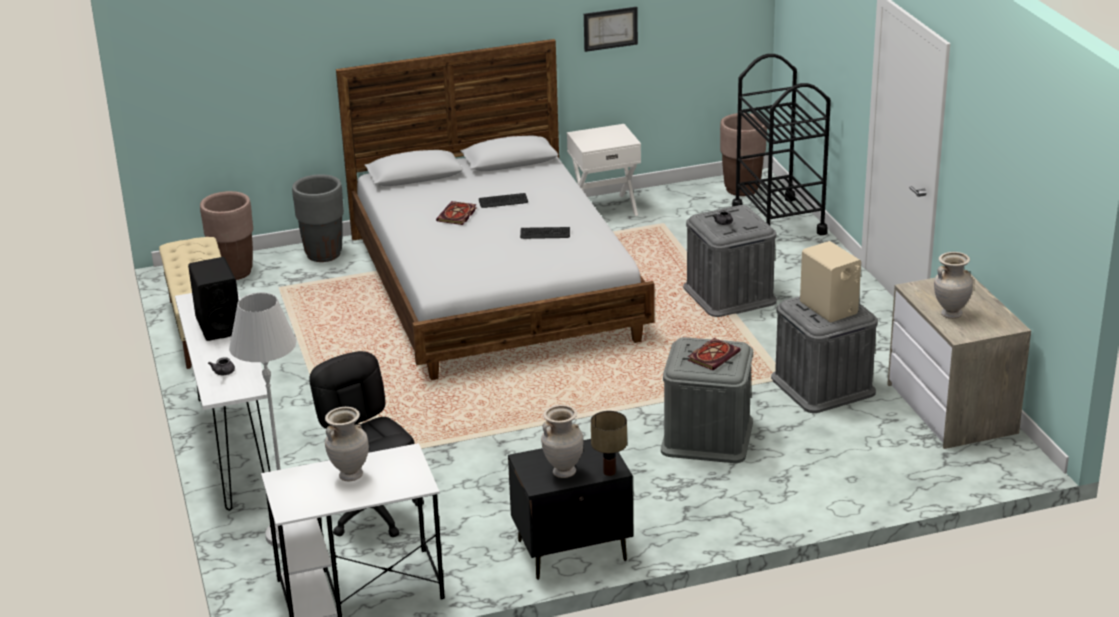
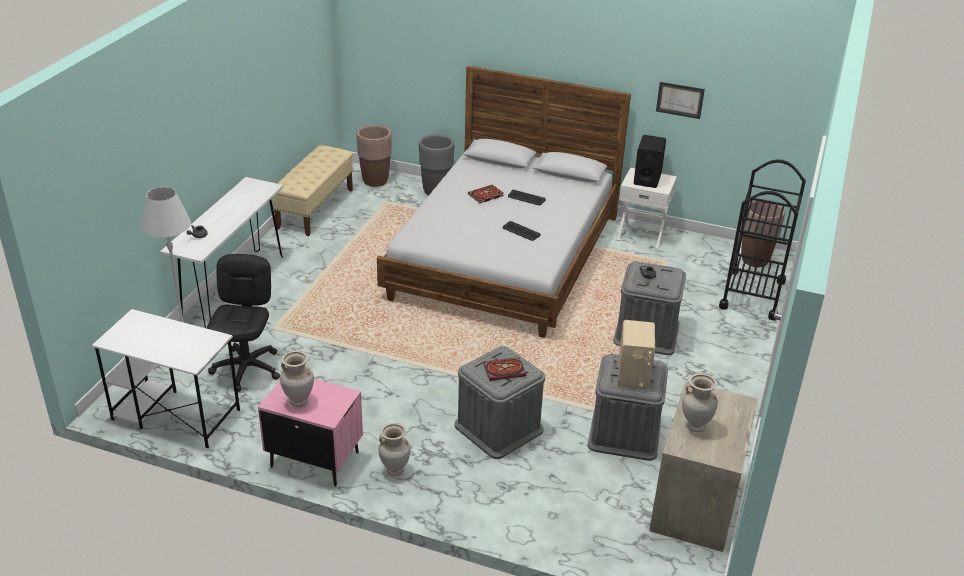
camera: 35 degrees right, 5 degrees up
black speaker [188,257,239,341] -> black speaker moved to [634,135,666,188]
beige vase [325,407,369,481] -> beige vase moved to [378,423,410,477]
black nightstand [508,439,633,580] -> pink nightstand [258,379,363,487]
table lamp [591,411,627,476] -> none

